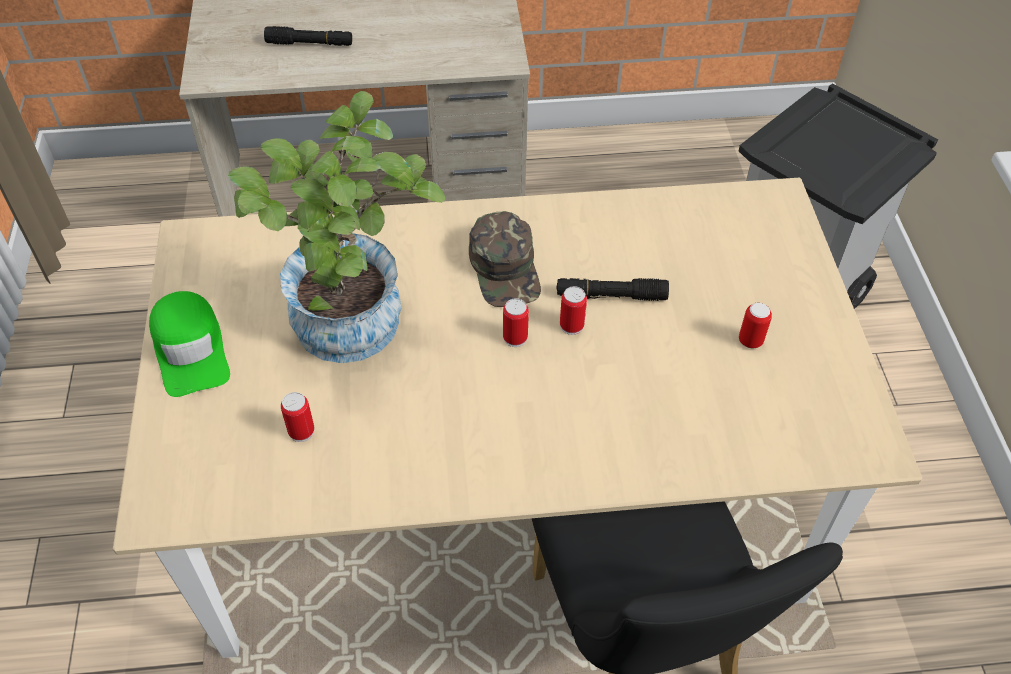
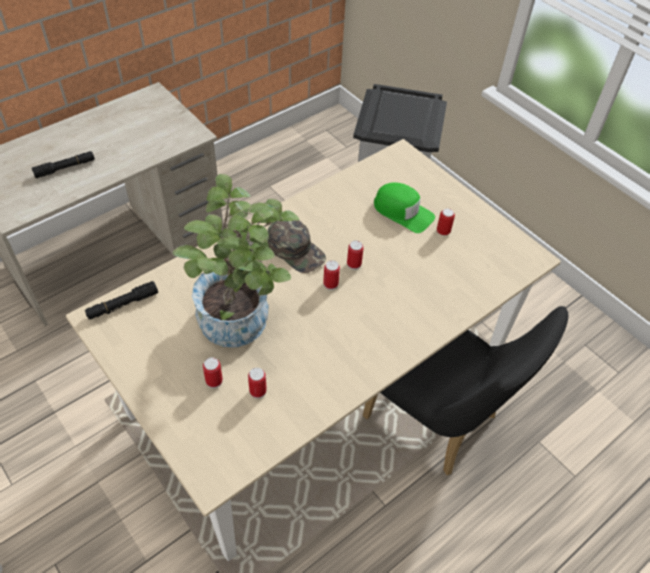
camera: 35 degrees left, 0 degrees up
green cap [149,291,230,397] -> green cap moved to [374,183,435,233]
black flashlight [556,278,669,301] -> black flashlight moved to [85,281,158,319]
none -> can [203,357,223,388]

